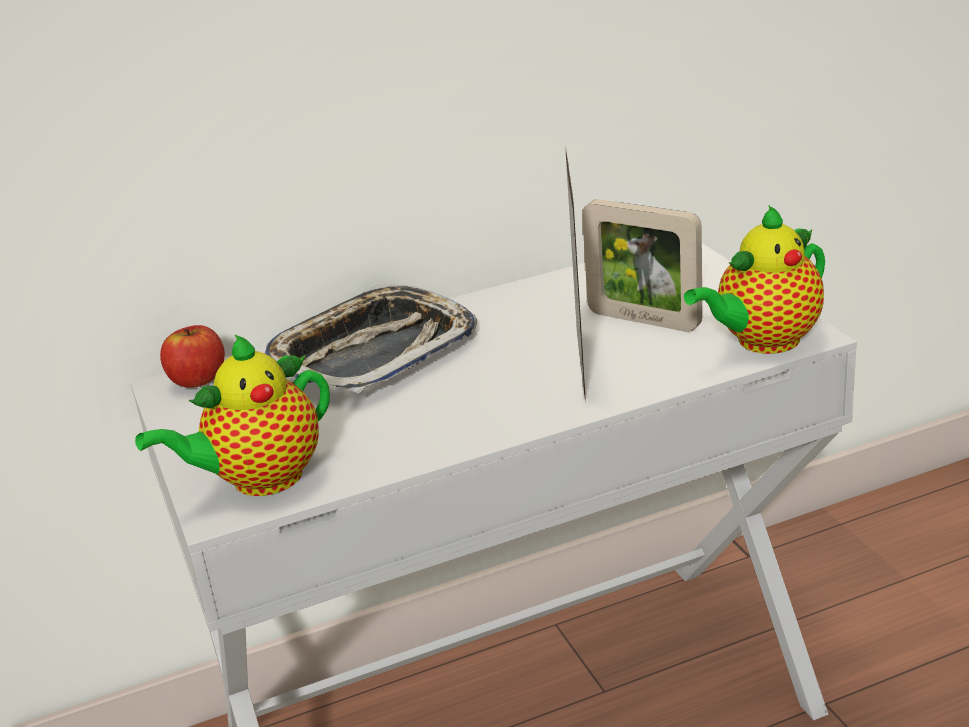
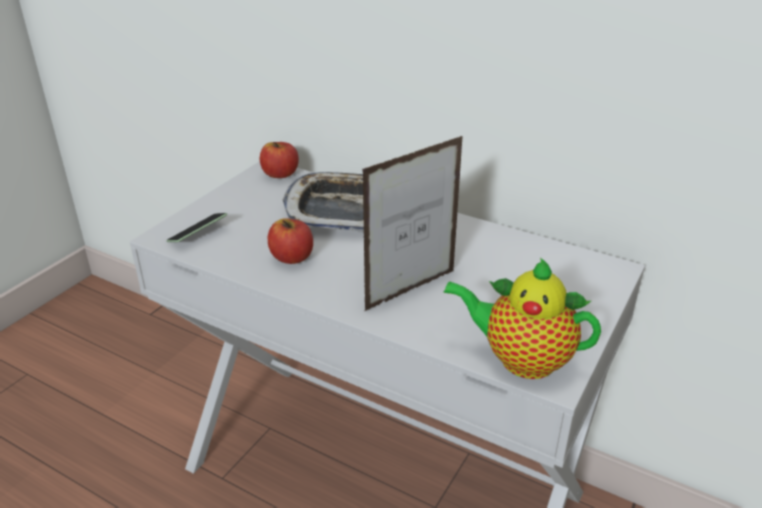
camera: 50 degrees right, 5 degrees up
teapot [135,334,330,496] -> phone [167,213,227,242]
picture frame [582,199,702,332] -> none
none -> apple [268,218,313,264]

